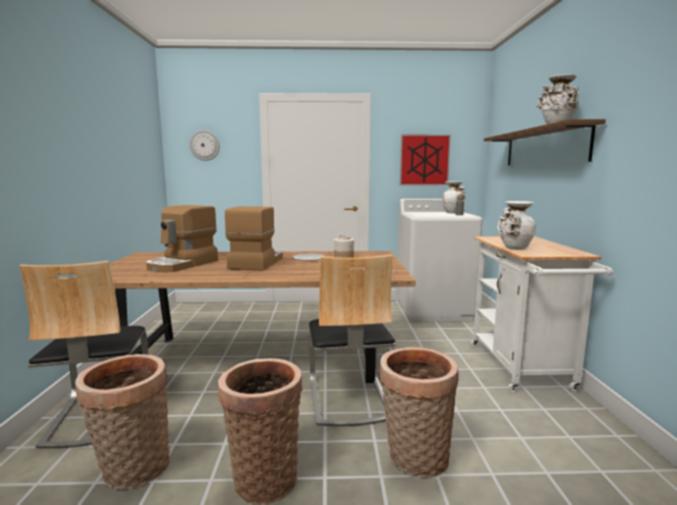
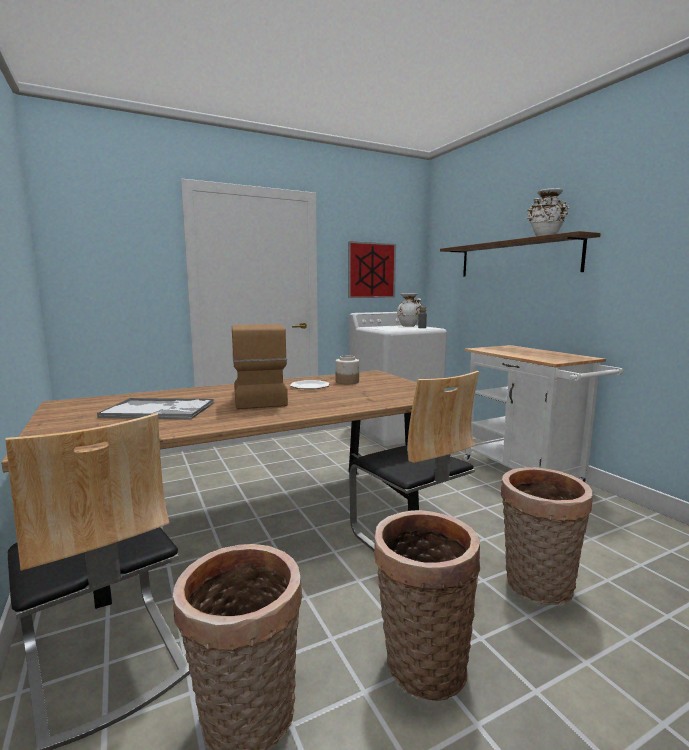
camera: 25 degrees left, 0 degrees up
coffee machine [146,205,218,273] -> tray [97,398,214,419]
wall clock [189,130,220,161] -> none
white vase [498,201,536,250] -> none

